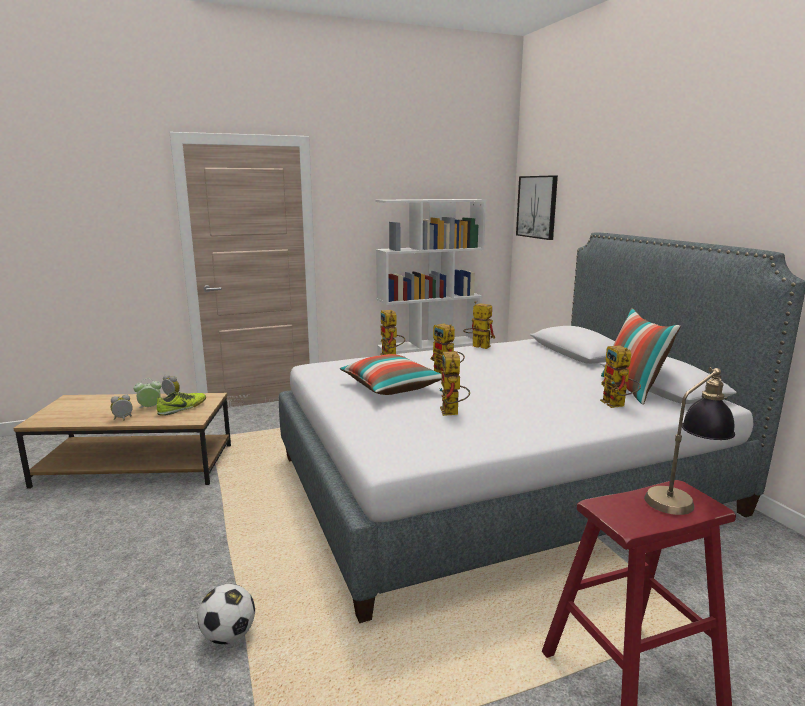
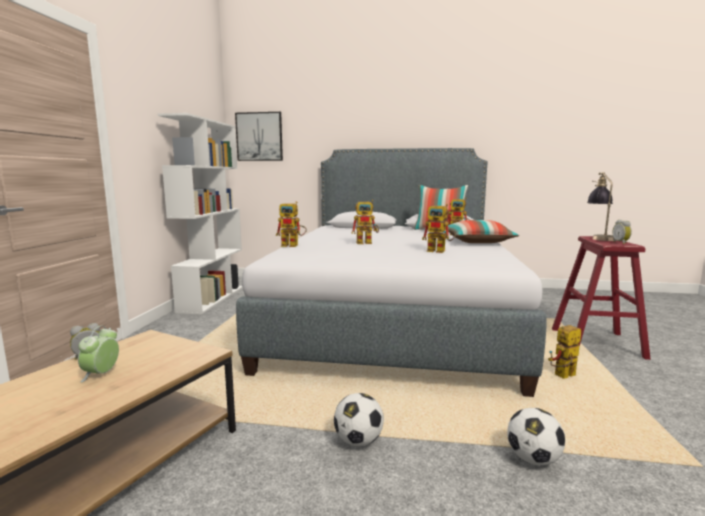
camera: 60 degrees left, 5 degrees down
alarm clock [111,394,133,421] -> alarm clock moved to [612,220,632,244]
shoe [157,391,206,416] -> none
pillow [340,354,442,395] -> pillow moved to [445,220,519,243]
toy robot [463,301,495,349] -> toy robot moved to [548,325,581,379]
none -> football [334,393,384,446]

